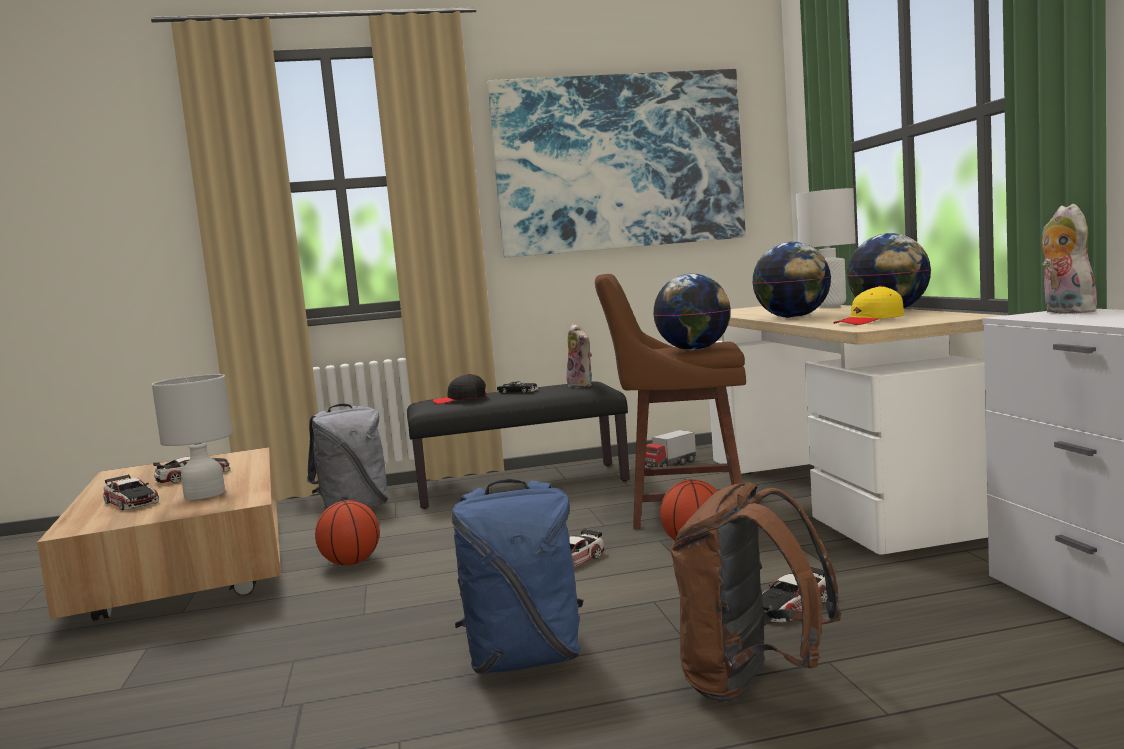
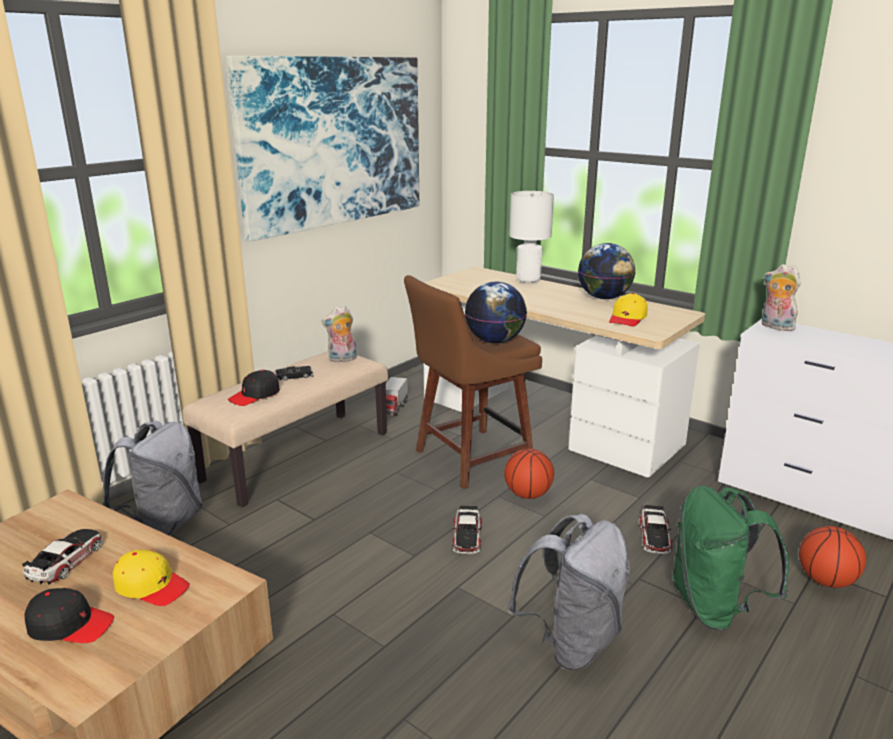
camera: 40 degrees left, 15 degrees up
toy car [103,475,159,510] -> black cap [25,588,114,643]
grey table lamp [152,374,233,500] -> yellow cap [113,550,190,606]
basketball [315,500,380,565] -> basketball moved to [799,526,866,588]
black bench [407,381,630,509] -> beige bench [182,351,388,507]
blue backpack [452,479,584,674] -> grey backpack [507,514,630,670]
plush toy [566,323,592,388] -> plush toy turned 135 degrees clockwise [322,306,357,362]
brown backpack [670,482,842,702] -> green backpack [672,486,789,631]
globe [752,242,831,318] -> none

